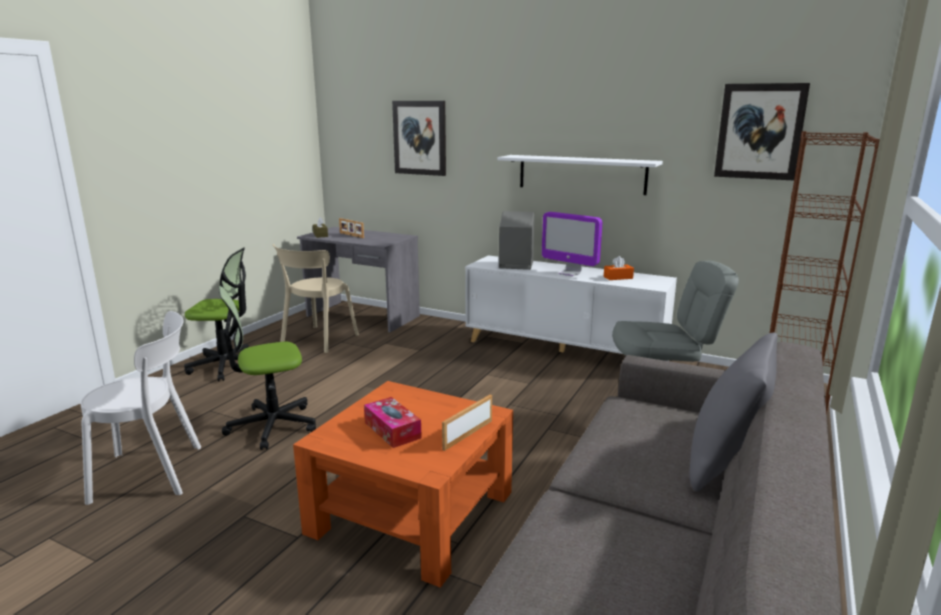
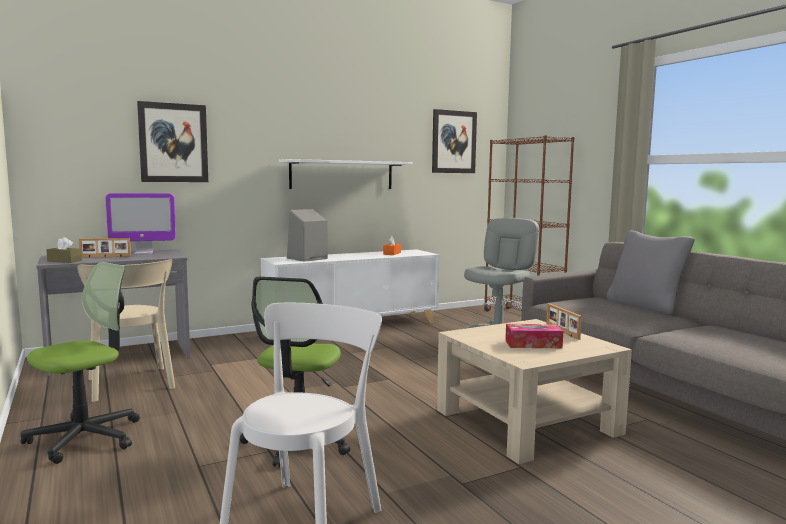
camera: 55 degrees left, 10 degrees down
orange coffee table [293,381,513,588] -> beige coffee table [437,319,632,464]
monitor [542,212,602,276] -> monitor moved to [106,193,176,254]

